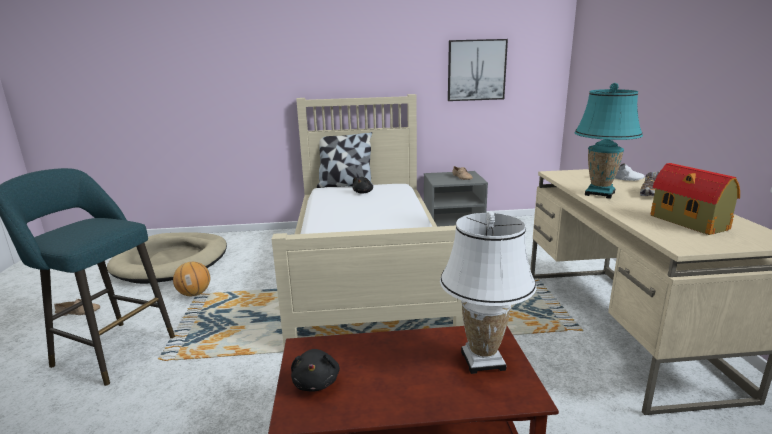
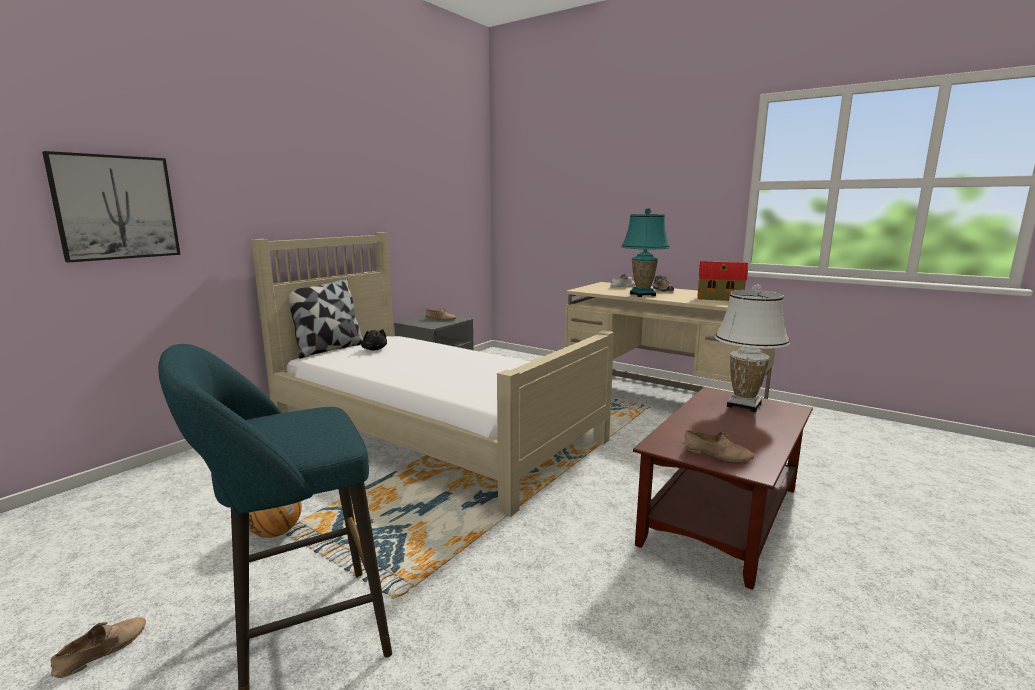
camera: 50 degrees left, 5 degrees down
beige dog bed [107,233,227,284] -> none
black plush toy [291,349,340,392] -> beige shoe [682,430,754,462]
picture [448,39,508,101] -> picture moved to [42,151,181,263]

